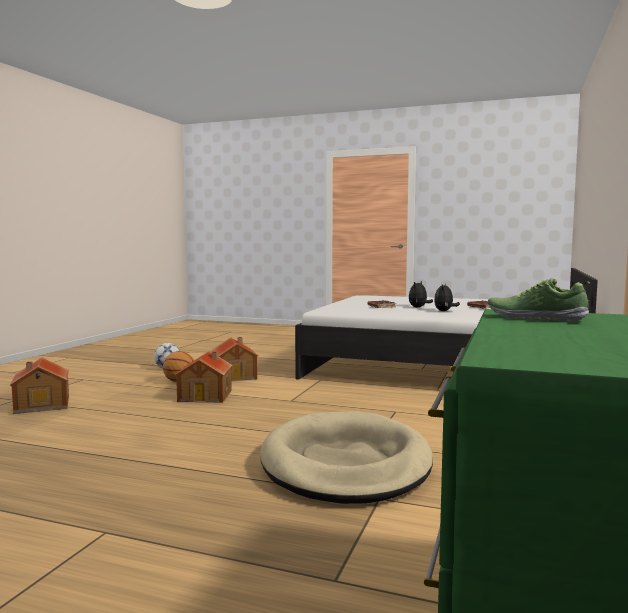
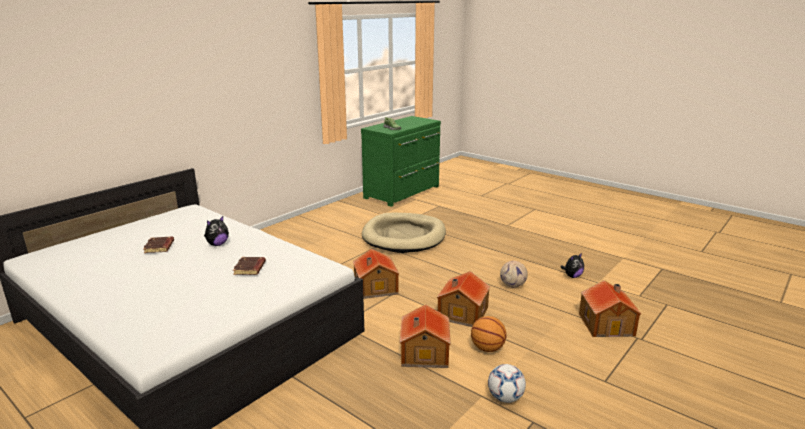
camera: 160 degrees left, 15 degrees up
plush toy [409,281,433,308] -> plush toy moved to [560,253,584,278]
none -> toy house [353,249,399,299]
none -> football [500,261,528,287]

